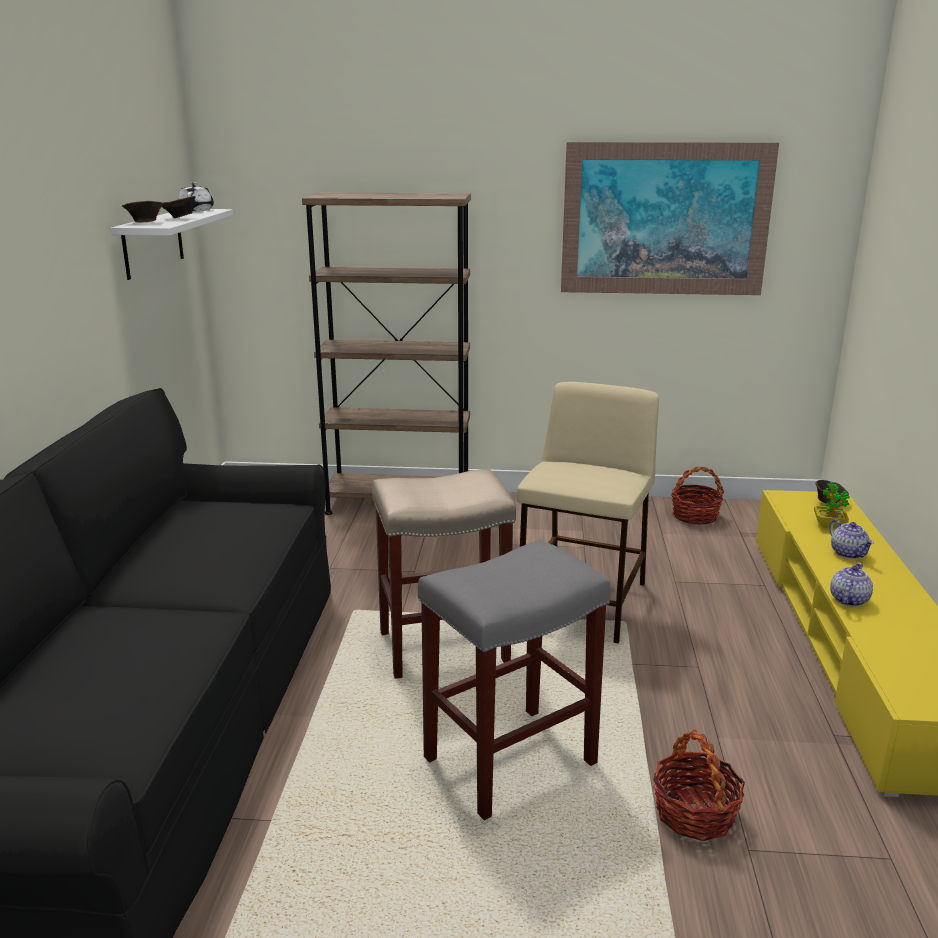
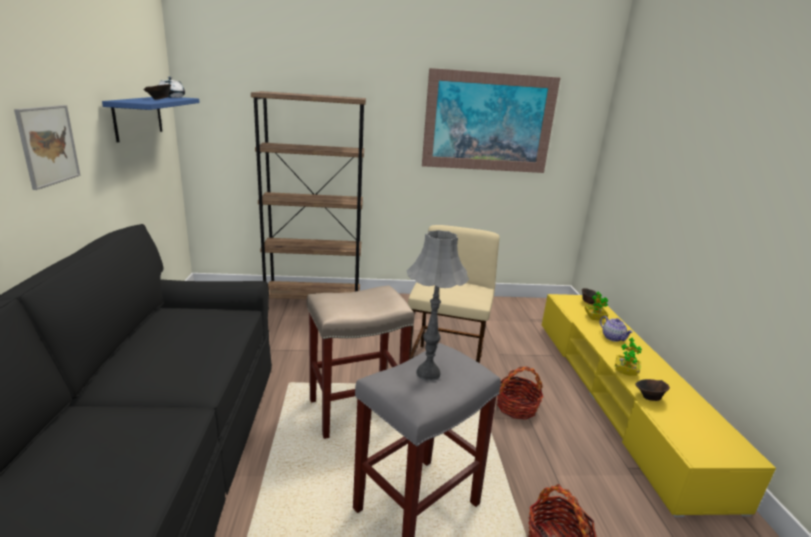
camera: 10 degrees left, 0 degrees up
white shelf [111,209,233,280] -> blue shelf [102,97,200,142]
brown bowl [122,201,164,222] -> brown bowl moved to [635,379,670,401]
basket [671,466,724,525] -> basket moved to [497,366,543,420]
teapot [830,563,873,607] -> potted plant [615,337,642,376]
none -> picture [14,105,80,190]
none -> grey table lamp [407,230,469,381]

